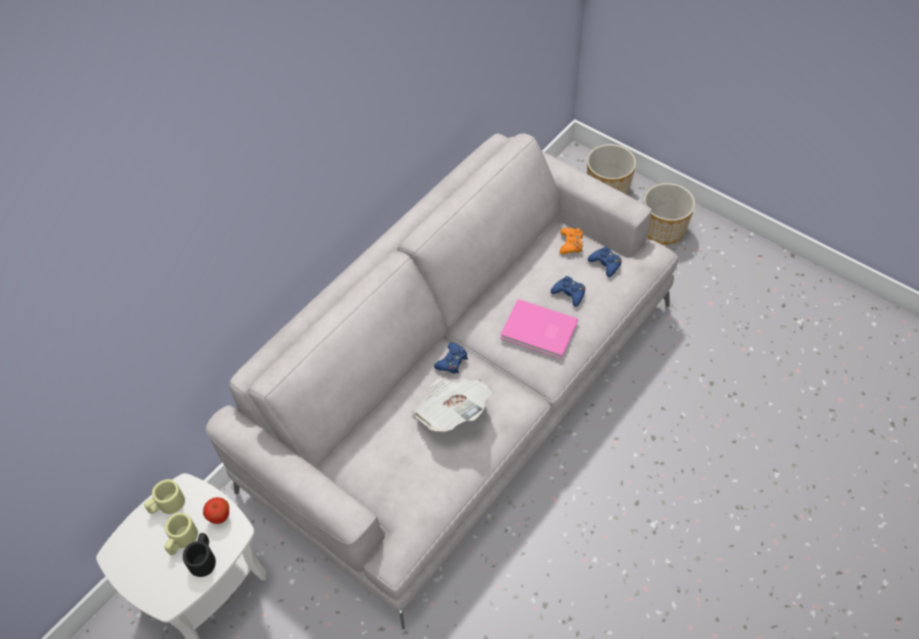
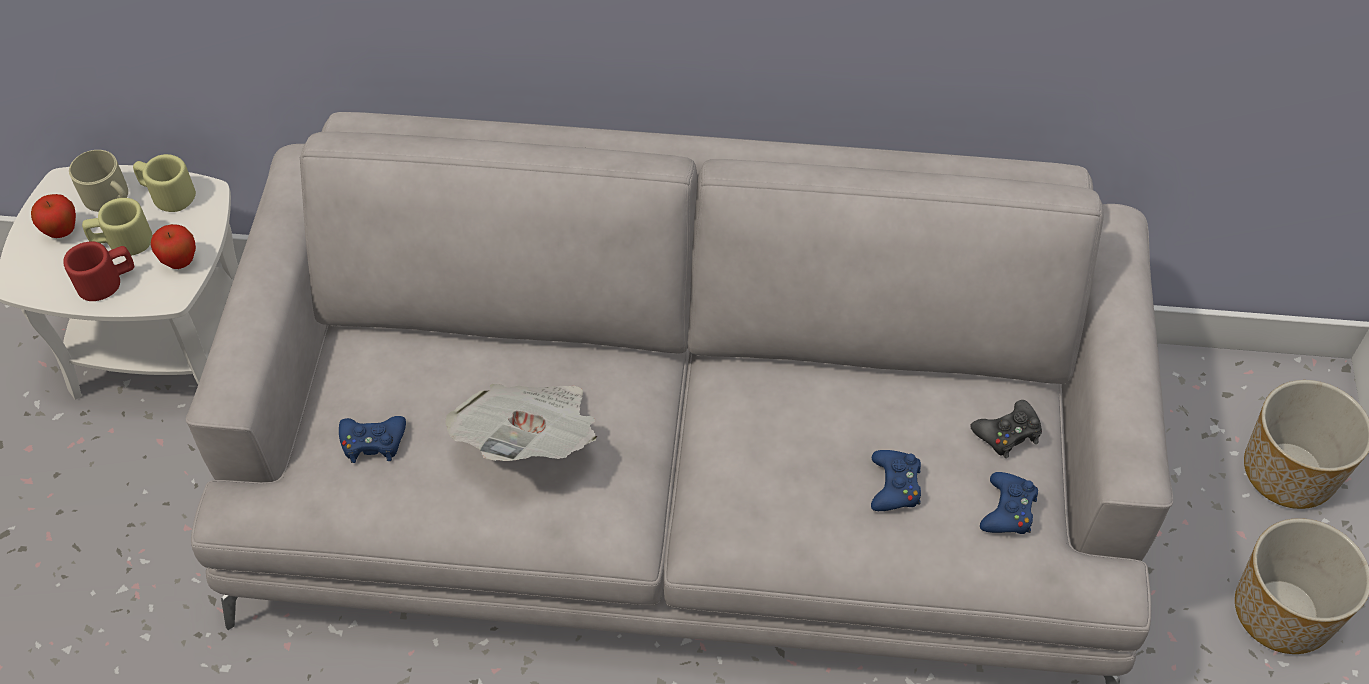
camera: 55 degrees right, 0 degrees up
black mug [183,533,216,577] -> red mug [63,241,134,301]
blue game controller [434,342,468,374] -> blue game controller moved to [339,416,406,463]
pink book [500,299,578,359] -> none
orange game controller [559,228,583,254] -> black game controller [970,400,1042,458]
none -> apple [31,194,76,238]
none -> beige mug [69,150,128,212]

